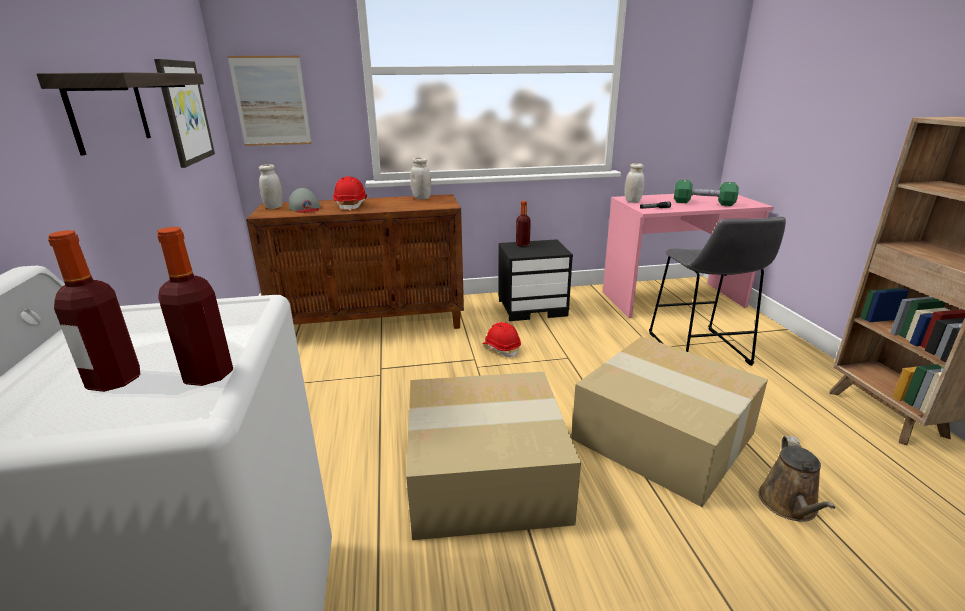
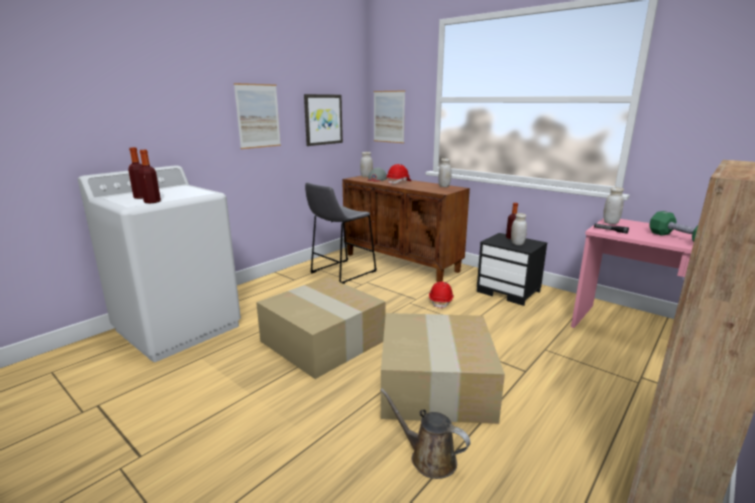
camera: 50 degrees right, 5 degrees down
shelf [37,72,204,155] -> picture [234,83,281,149]
grey stool [649,216,786,366] -> grey stool moved to [305,182,377,284]
brown watering can [759,436,835,522] -> brown watering can turned 60 degrees clockwise [380,388,470,479]
none -> white jar [511,213,527,245]

